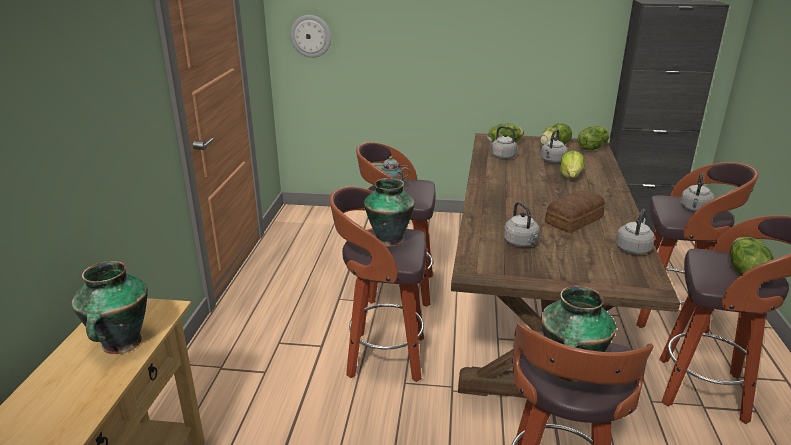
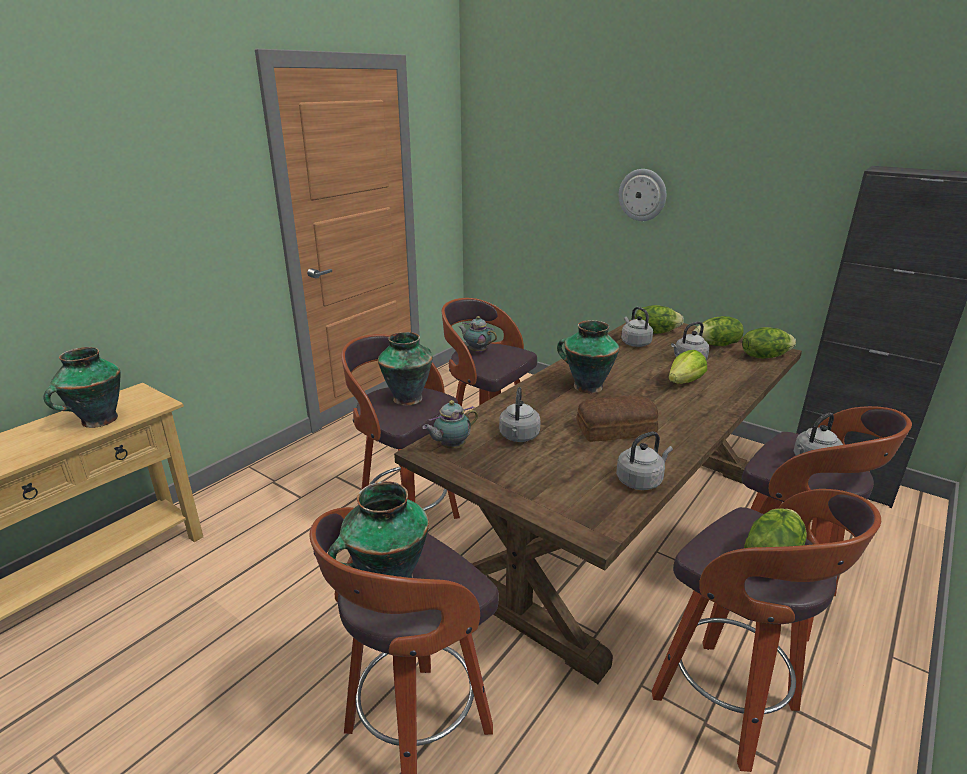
camera: 30 degrees right, 0 degrees up
wall clock [290,15,331,58] -> wall clock moved to [619,169,666,221]
none -> teapot [422,400,478,449]
none -> vase [557,320,619,393]

